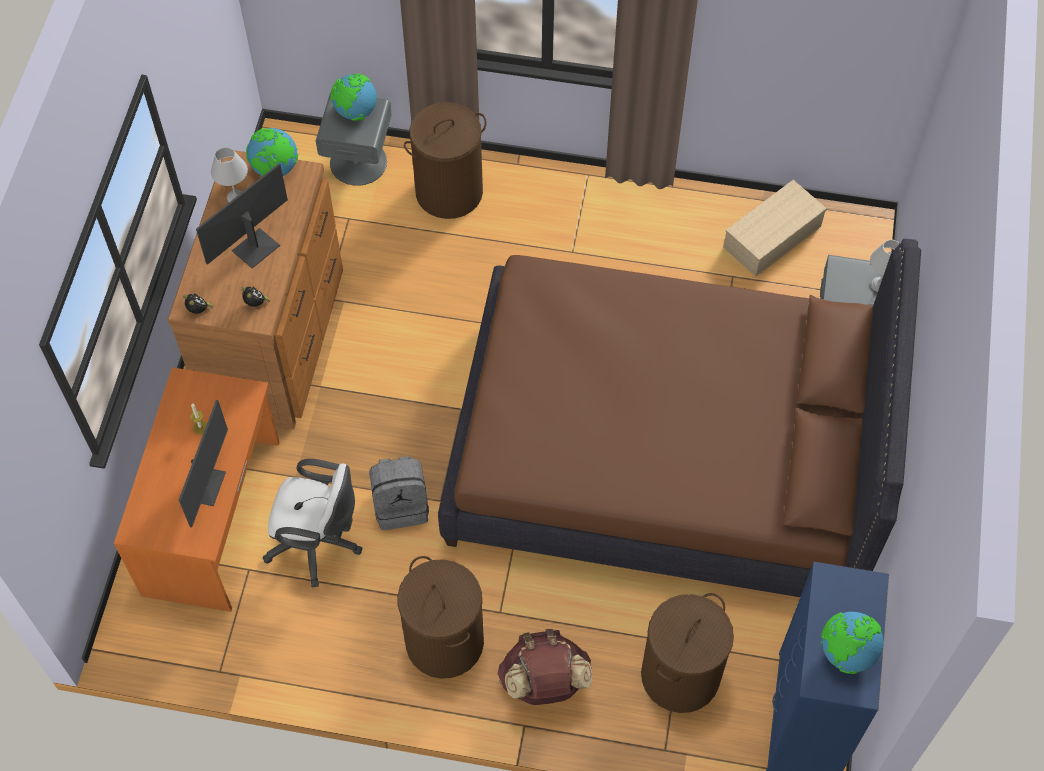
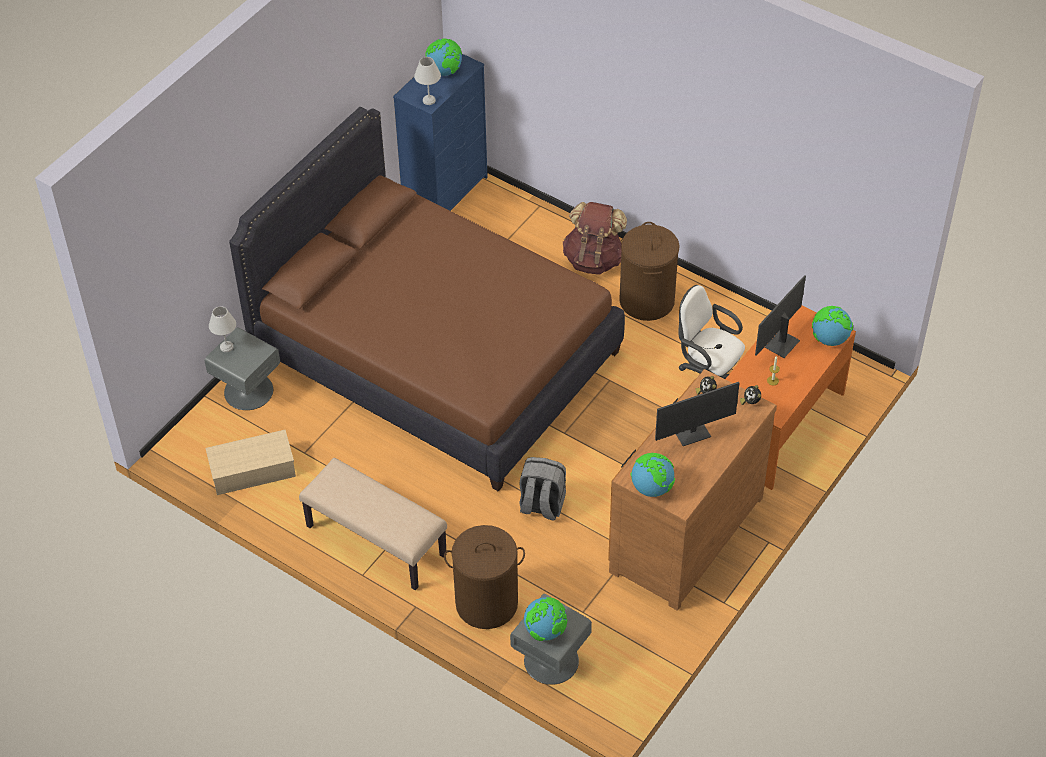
camera: 155 degrees left, 10 degrees down
white table lamp [211,147,248,202] -> white table lamp moved to [414,57,441,105]
grey backpack [369,456,429,530] -> grey backpack moved to [519,457,566,521]
brown laundry basket [641,593,734,713] -> none
none -> beige bench [299,458,447,590]
none -> globe [812,306,853,346]

